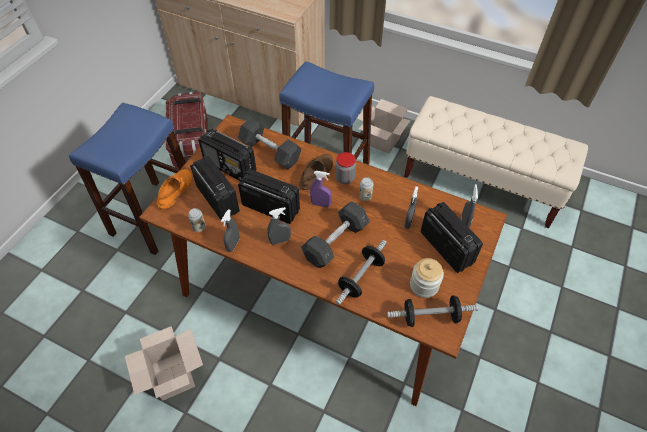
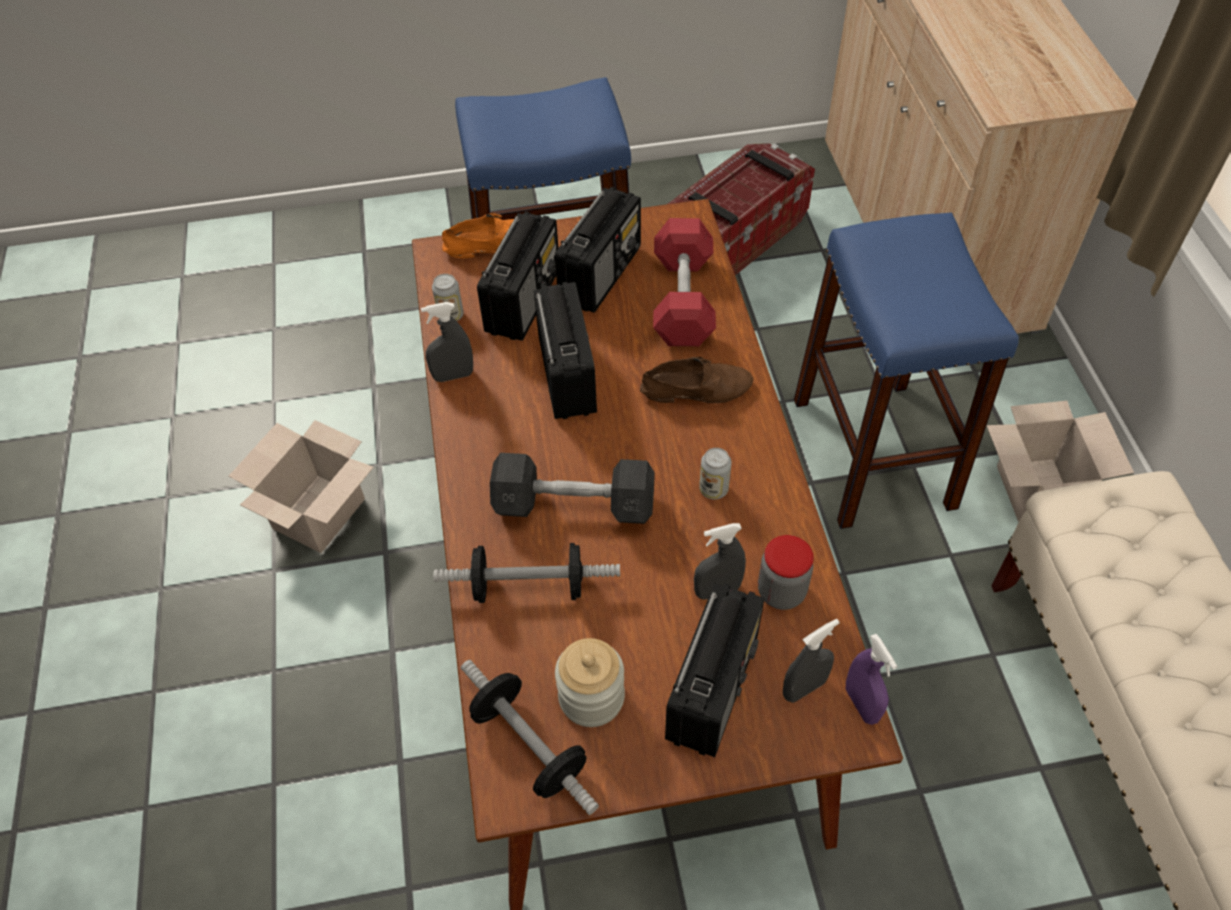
camera: 55 degrees right, 0 degrees up
radio [198,129,256,180] -> radio turned 150 degrees counterclockwise [555,187,641,313]
grey dumbbell [238,118,301,169] -> red dumbbell [653,218,716,346]
grey spray bottle [267,207,291,245] -> none
purple spray bottle [310,171,332,207] -> purple spray bottle moved to [846,634,898,725]
jar [335,152,356,184] -> jar moved to [758,535,814,610]

